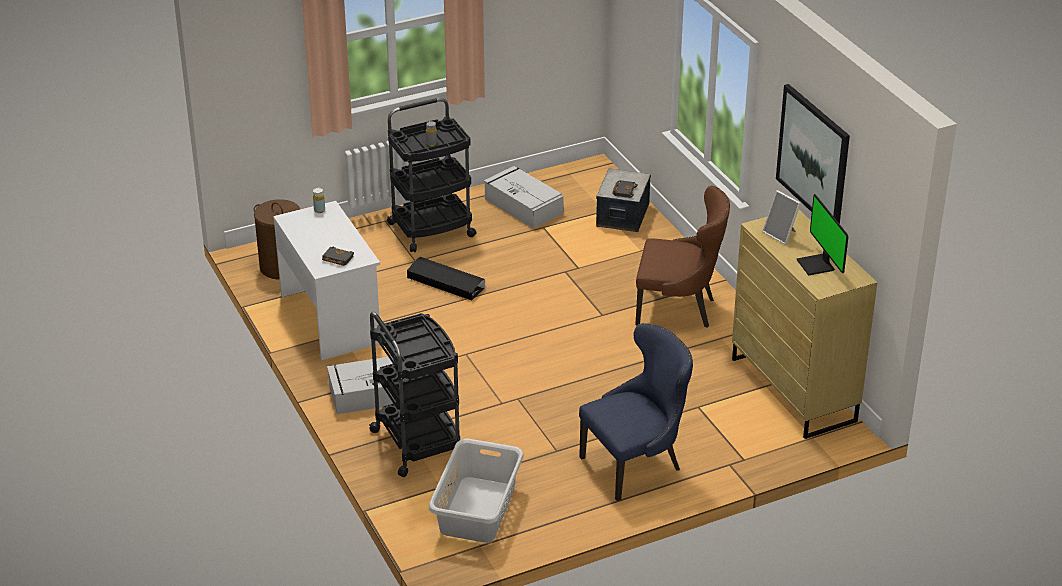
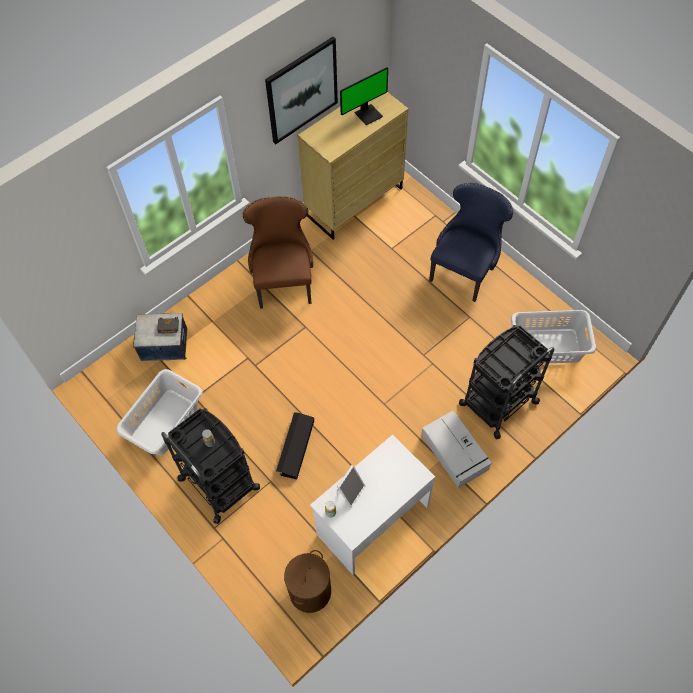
camera: 105 degrees left, 25 degrees up
black book [322,246,354,266] -> none
grey storage box [484,166,564,229] -> grey laundry basket [116,369,203,455]
blue chair [579,323,693,501] -> blue chair turned 75 degrees clockwise [429,183,513,302]
picture frame [762,190,801,245] -> picture frame moved to [337,465,365,507]

